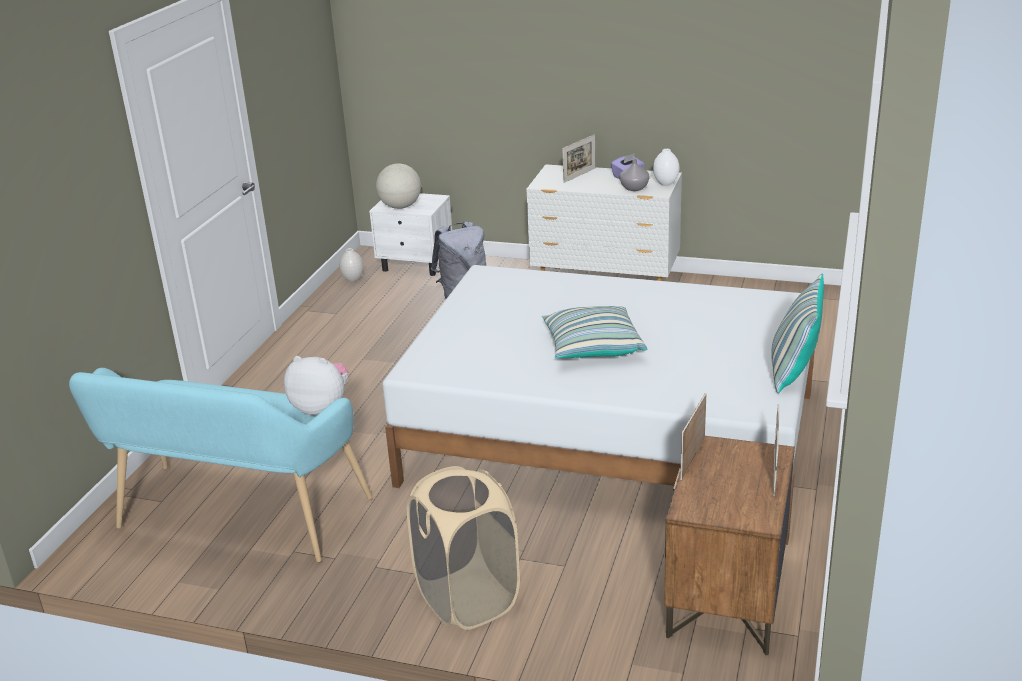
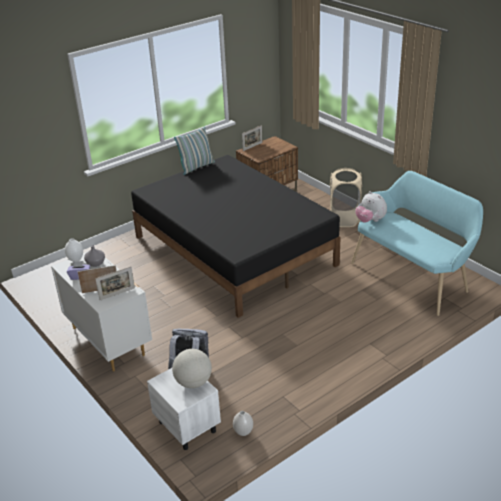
camera: 145 degrees left, 5 degrees up
white bed [382,265,815,545] -> black bed [131,155,341,318]
pillow [542,306,647,358] -> none
picture frame [680,393,707,480] -> picture frame moved to [95,266,135,300]

